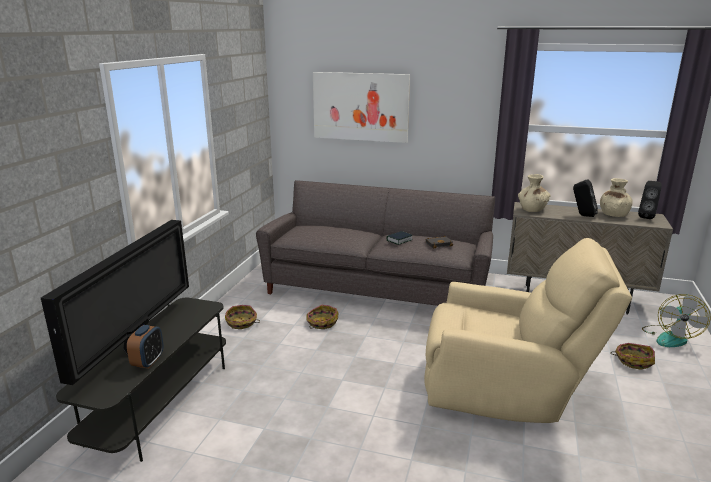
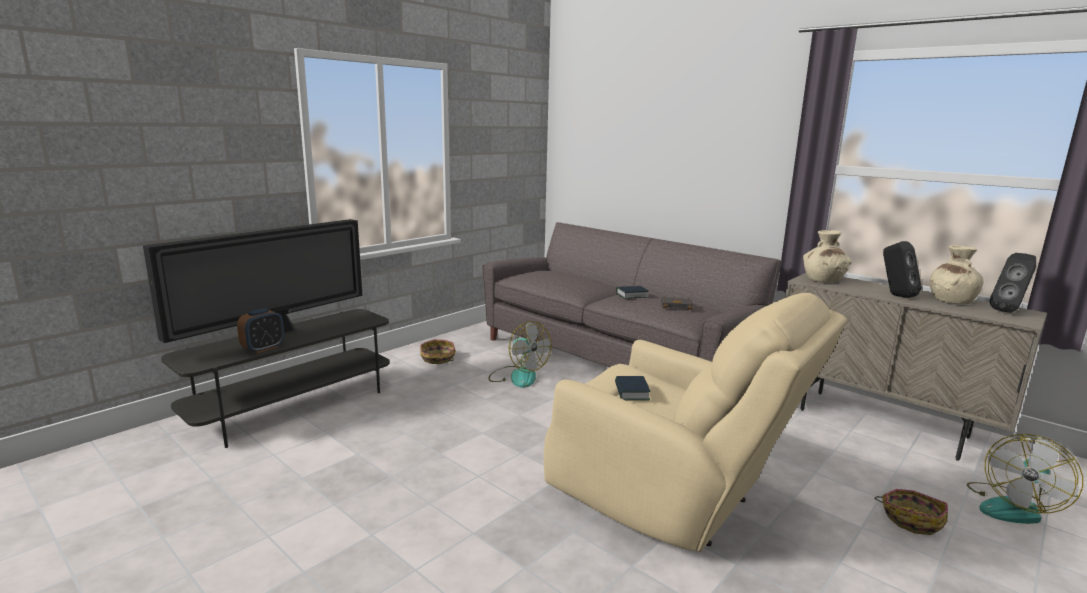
camera: 25 degrees right, 5 degrees down
basket [306,305,338,329] -> fan [488,321,552,388]
picture [313,72,410,143] -> none
none -> book [615,376,650,401]

